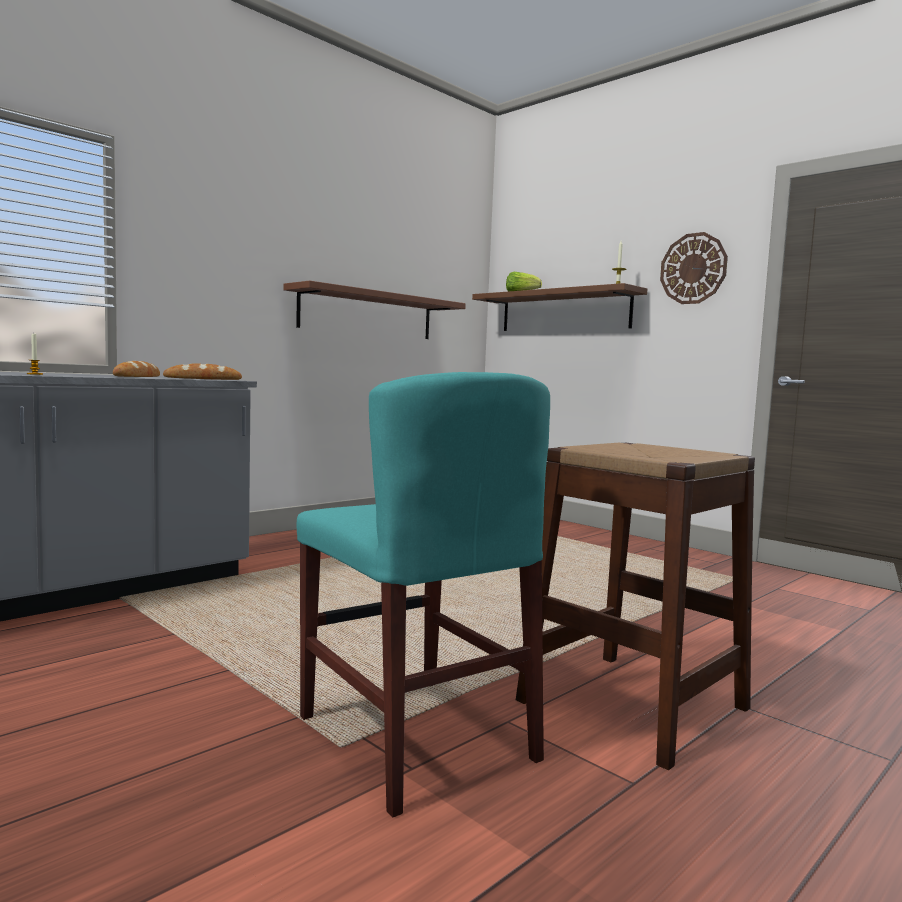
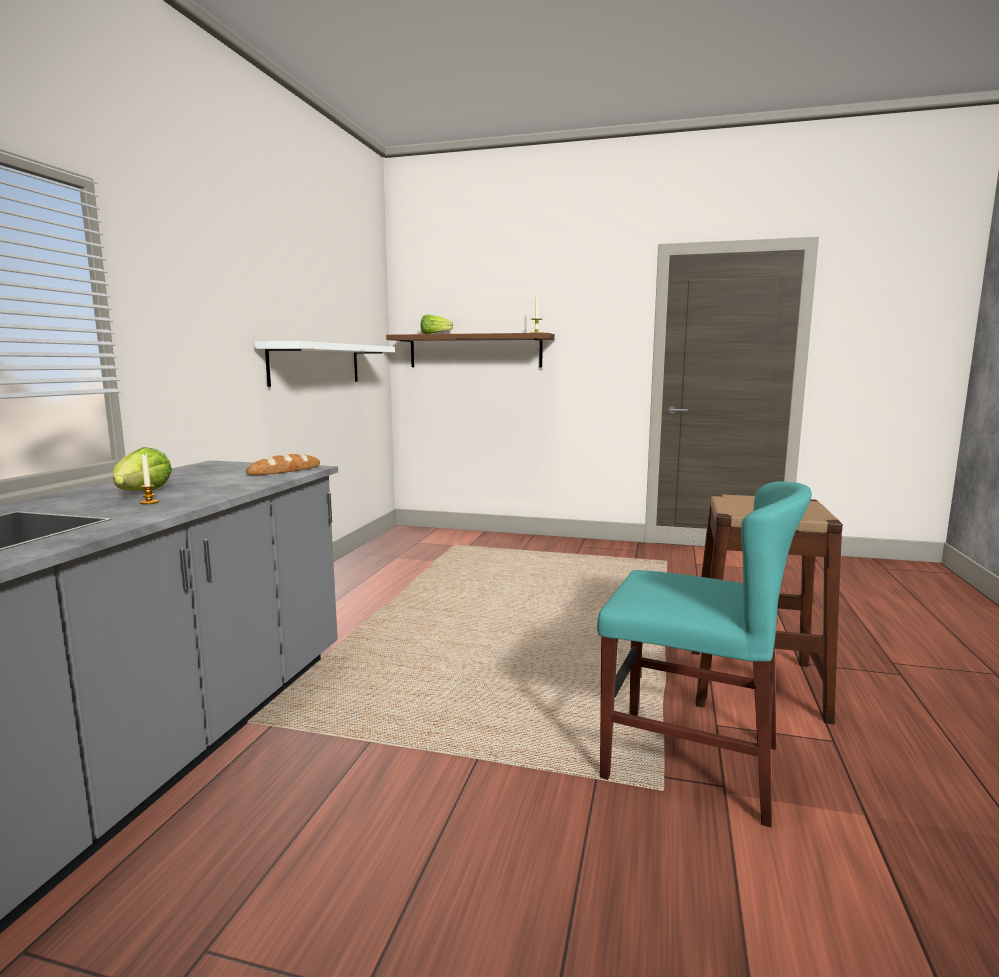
camera: 30 degrees left, 5 degrees up
bread [113,361,160,377] -> none
brown shelf [283,281,466,339] -> white shelf [254,341,395,387]
wall clock [660,232,728,304] -> none
none -> lettuce [113,447,172,491]

